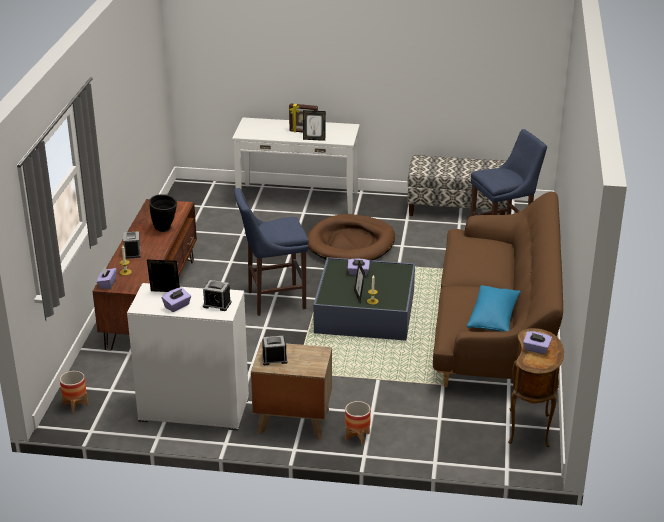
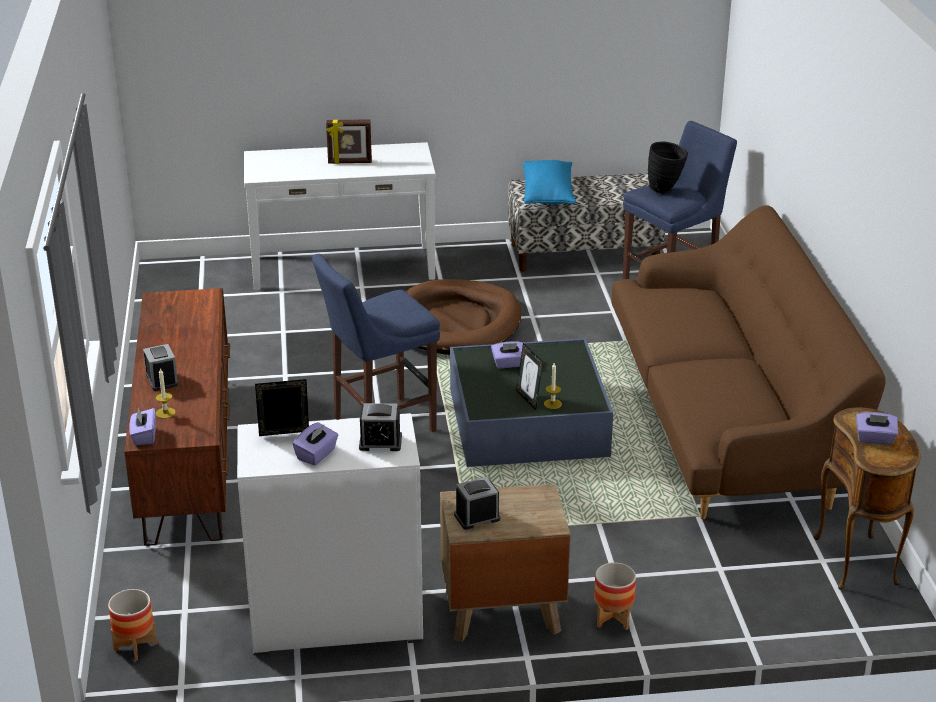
camera: 15 degrees left, 0 degrees up
black vase [149,194,177,232] -> black vase moved to [648,141,688,195]
picture frame [303,110,326,141] -> none
blue pillow [467,285,521,331] -> blue pillow moved to [523,160,576,204]

